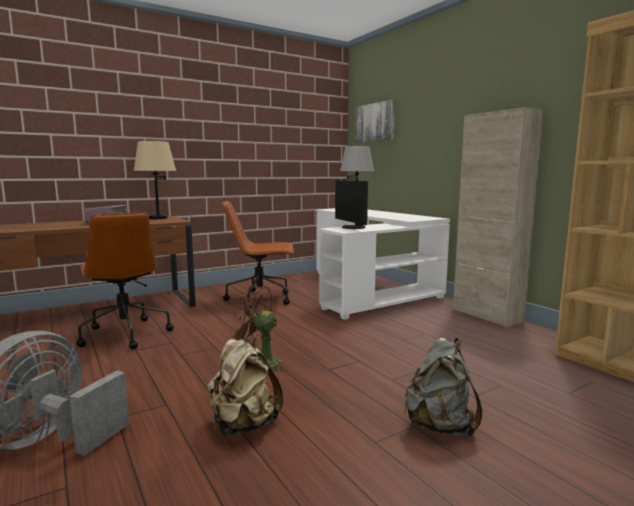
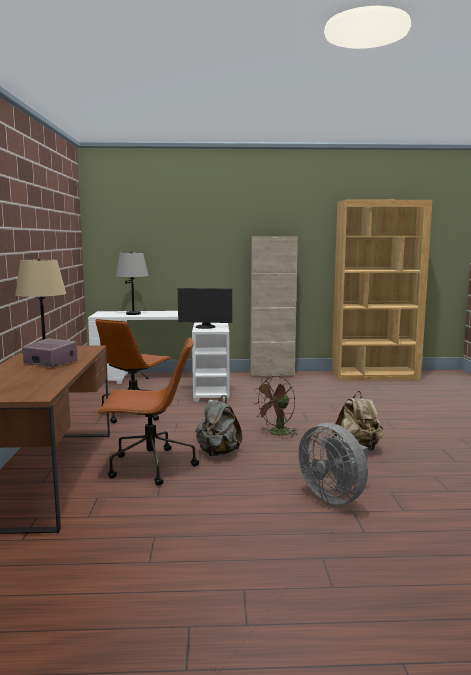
camera: 60 degrees left, 0 degrees up
picture [355,100,395,143] -> none
grey backpack [404,338,482,437] -> grey backpack moved to [196,395,242,456]

